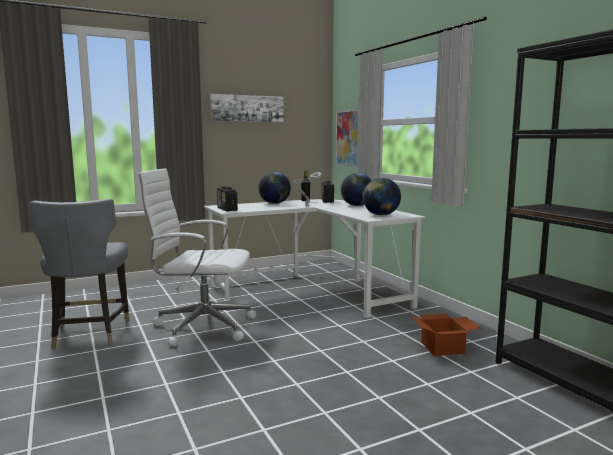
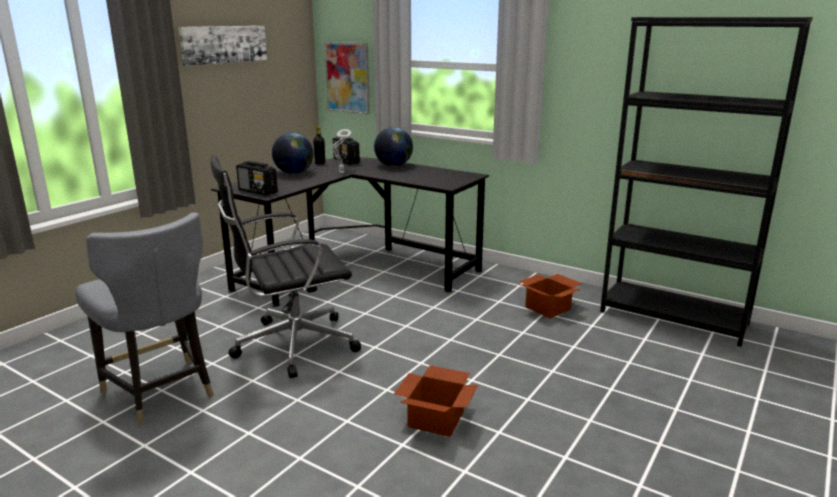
camera: 30 degrees left, 10 degrees up
white office chair [137,168,256,346] -> black office chair [210,155,361,378]
white desk [204,199,425,318] -> black desk [211,157,489,307]
globe [363,178,401,216] -> none
none -> cardboard box [394,365,478,437]

